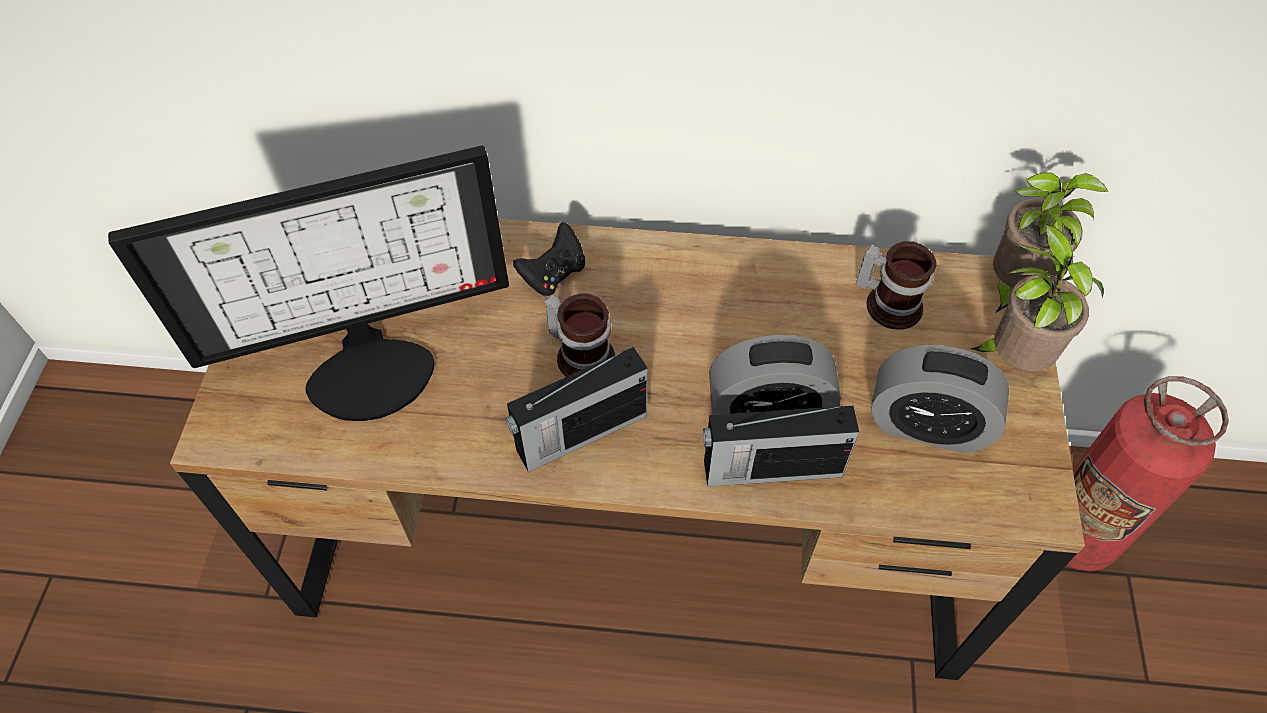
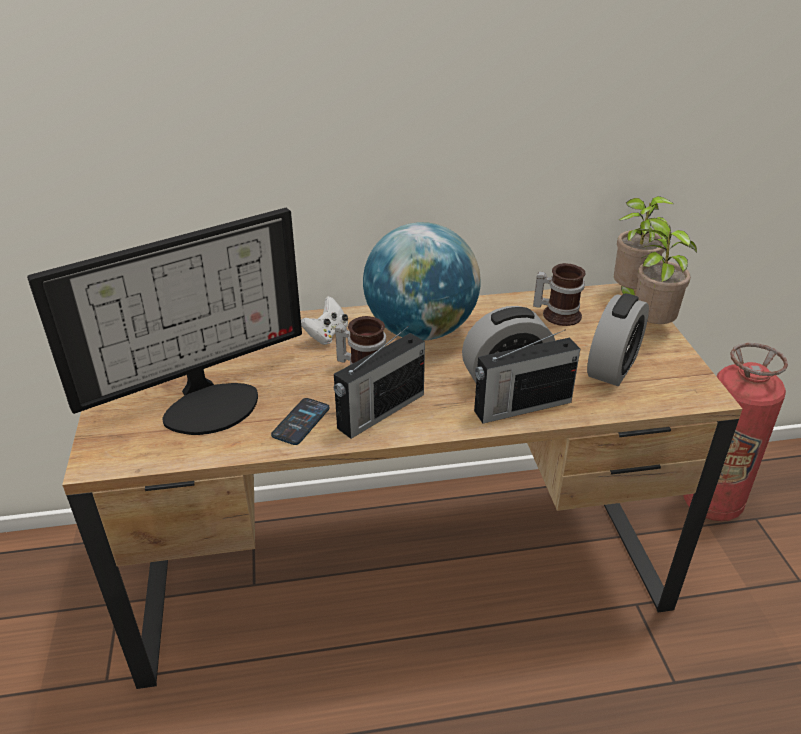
camera: 15 degrees left, 20 degrees down
black game controller [513,222,585,296] -> white game controller [301,296,348,345]
alarm clock [871,345,1009,453] -> alarm clock turned 60 degrees counterclockwise [587,293,649,386]
none -> phone [271,398,329,445]
none -> globe [363,222,481,341]

